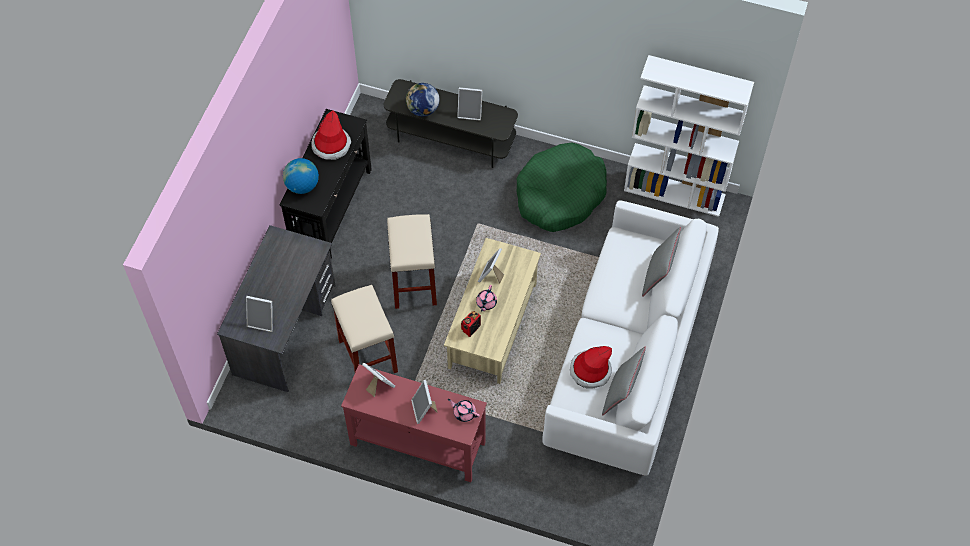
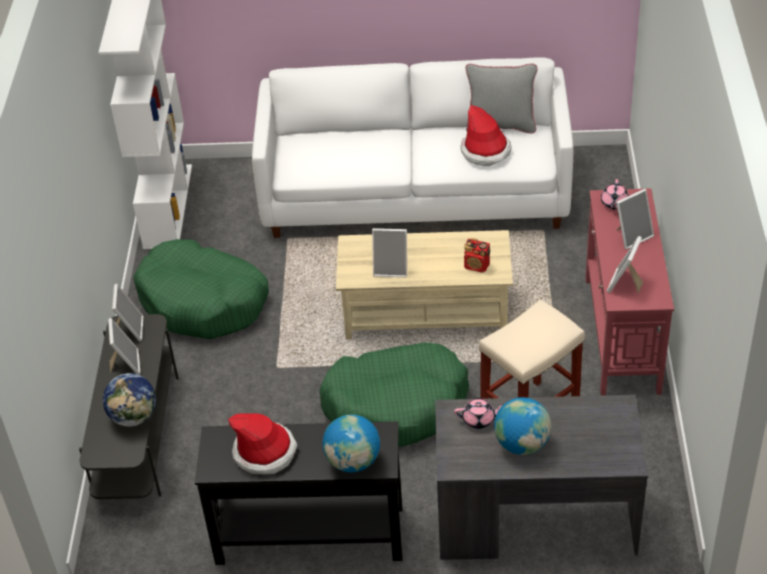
camera: 105 degrees left, 15 degrees down
picture frame [246,296,273,332] -> picture frame moved to [112,284,143,341]
beige stool [387,214,437,309] -> green dog bed [319,342,469,447]
pink teapot [476,285,497,312] -> pink teapot moved to [454,398,503,429]
grey pillow [642,227,681,297] -> none
none -> globe [494,397,552,455]

